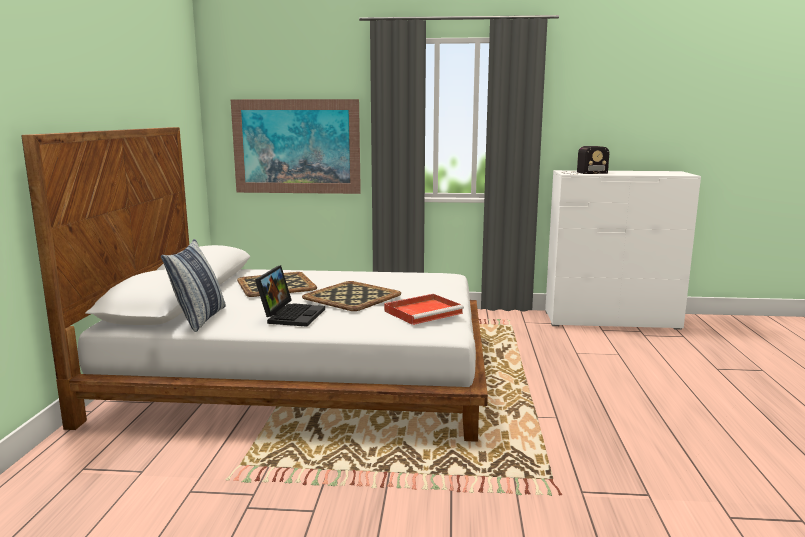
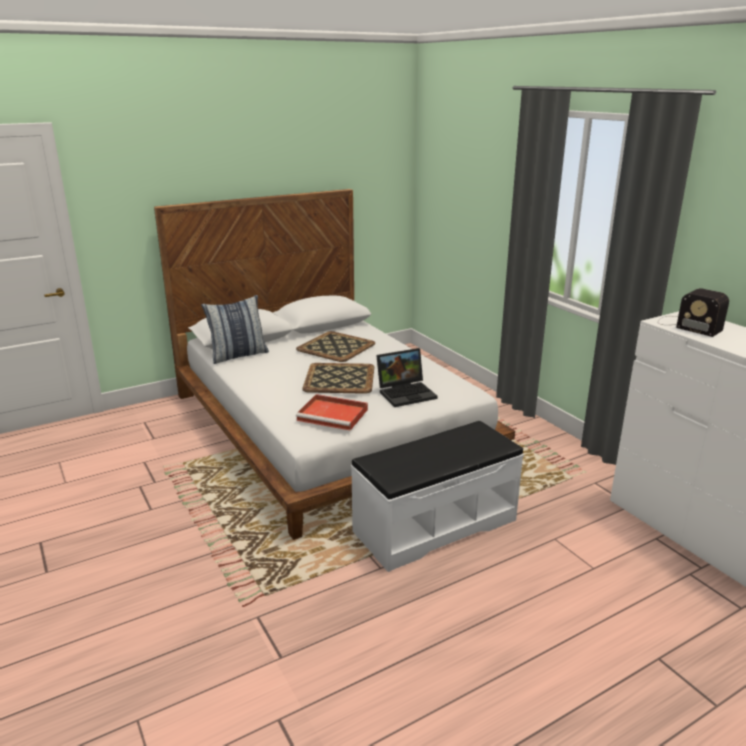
camera: 55 degrees right, 10 degrees up
picture [231,99,361,194] -> none
laptop [255,265,325,327] -> laptop moved to [376,348,438,407]
none -> white bench [351,421,524,572]

